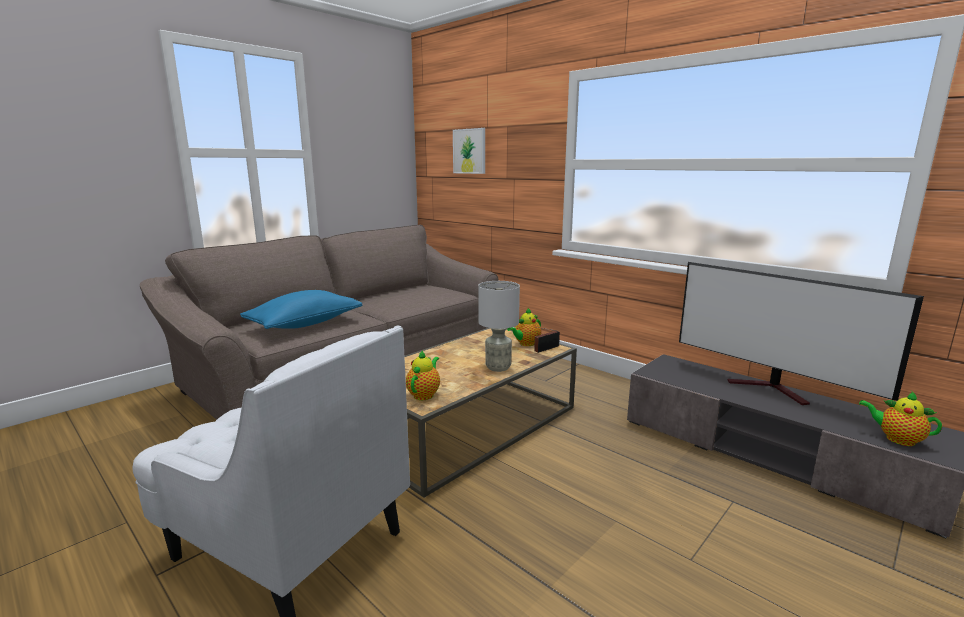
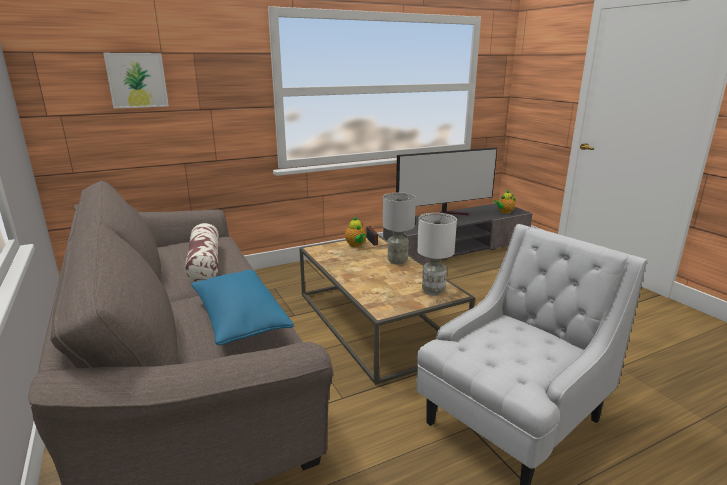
camera: 70 degrees left, 5 degrees up
teapot [406,350,440,400] -> white table lamp [417,213,457,296]
none -> pillow [185,223,219,282]

